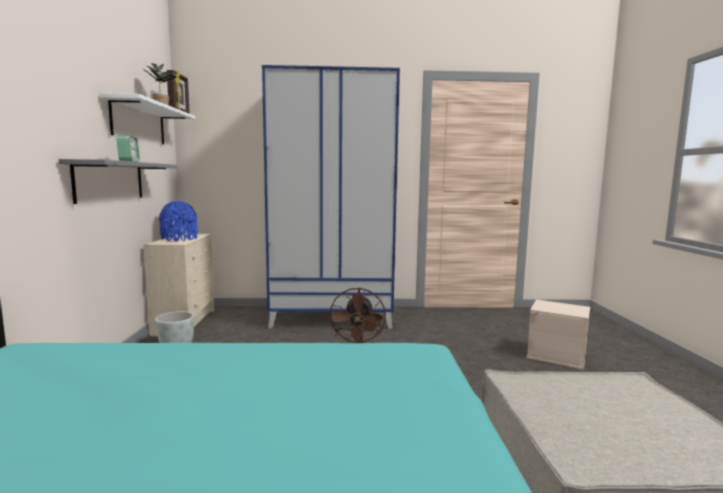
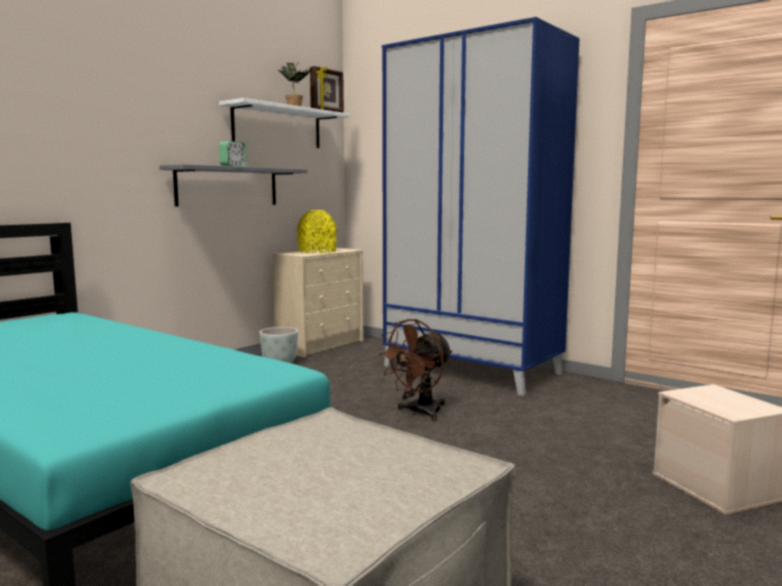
camera: 40 degrees right, 0 degrees up
blue vase [159,201,198,241] -> yellow vase [297,210,337,253]

